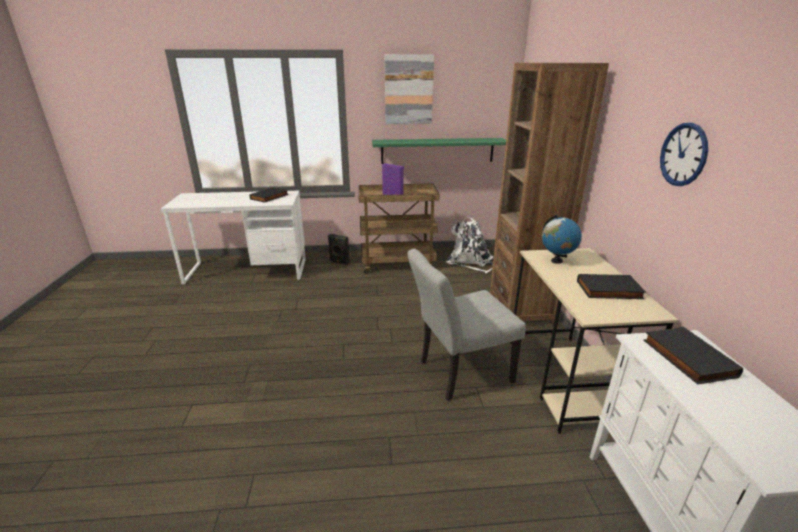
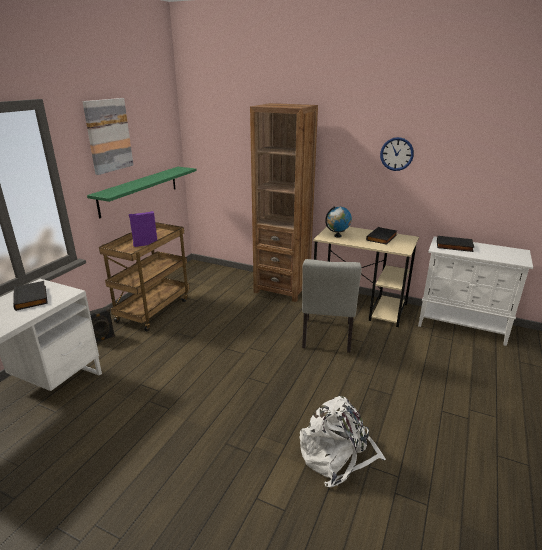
camera: 60 degrees left, 0 degrees up
white backpack [446,217,494,273] -> white backpack moved to [300,396,386,487]

